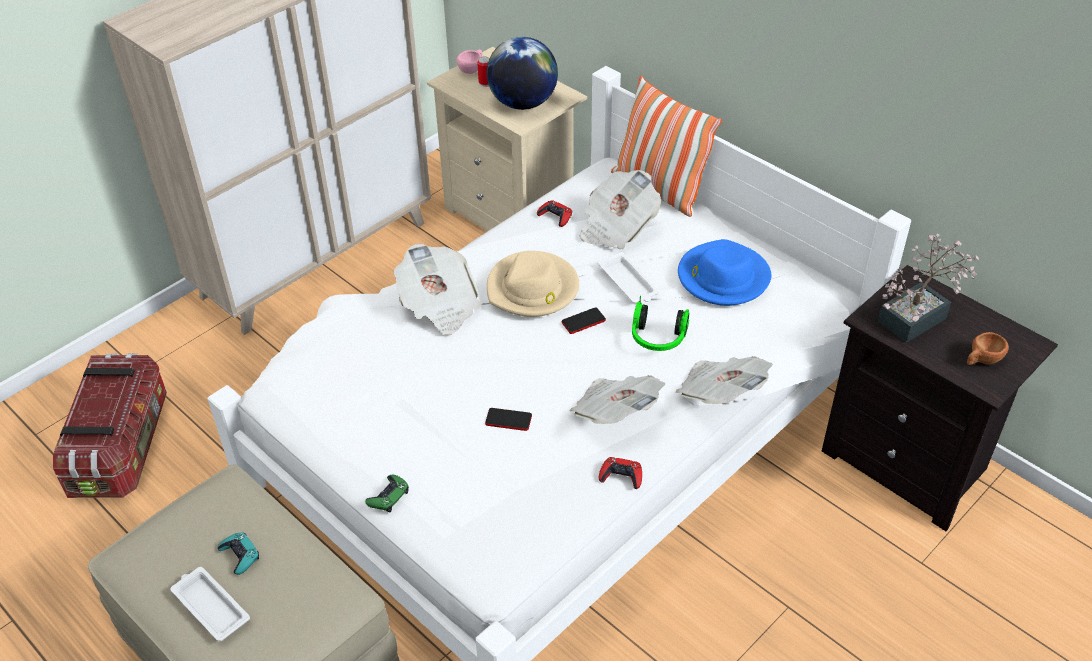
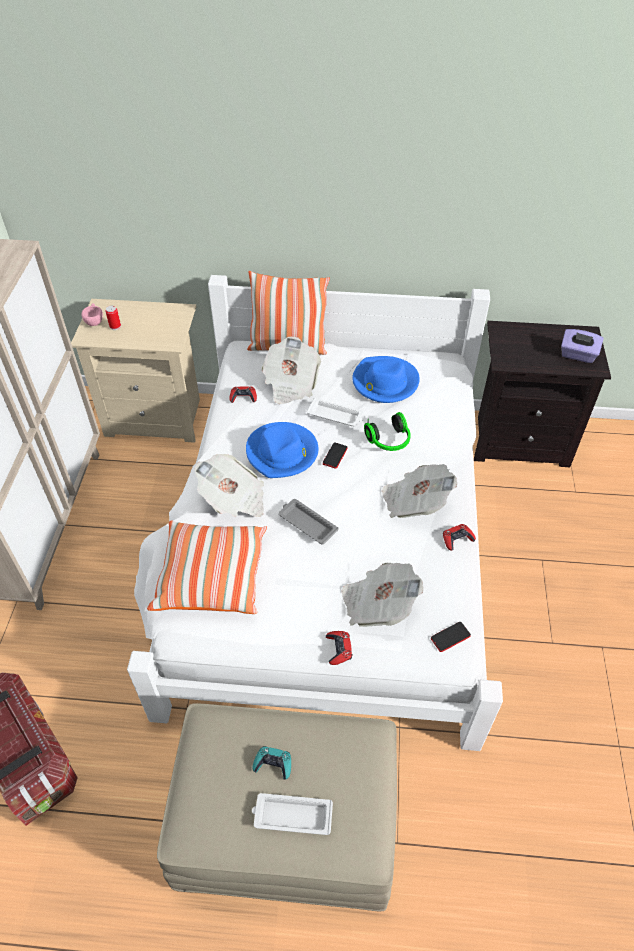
camera: 40 degrees left, 5 degrees up
green game controller [365,475,409,512] -> red game controller [326,631,352,665]
phone [485,408,532,431] -> phone moved to [431,622,471,652]
globe [487,37,558,110] -> none
beige hat [487,251,579,317] -> blue hat [246,422,318,478]
newspaper [676,357,773,404] -> newspaper moved to [341,563,423,627]
potted plant [878,233,979,343] -> none
brown cup [967,332,1009,365] -> purple tissue box [561,329,604,363]
none -> pillow [147,520,267,614]
none -> grey tray [278,499,339,545]

